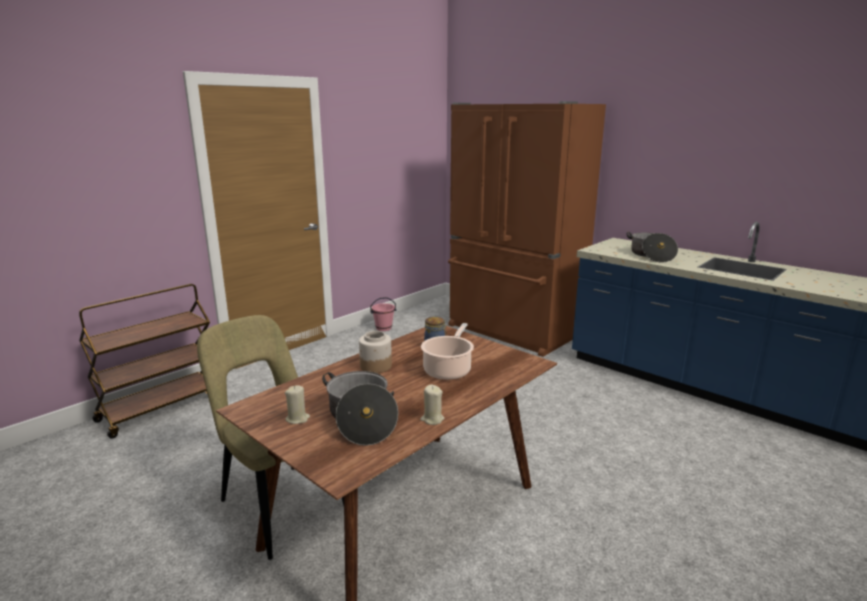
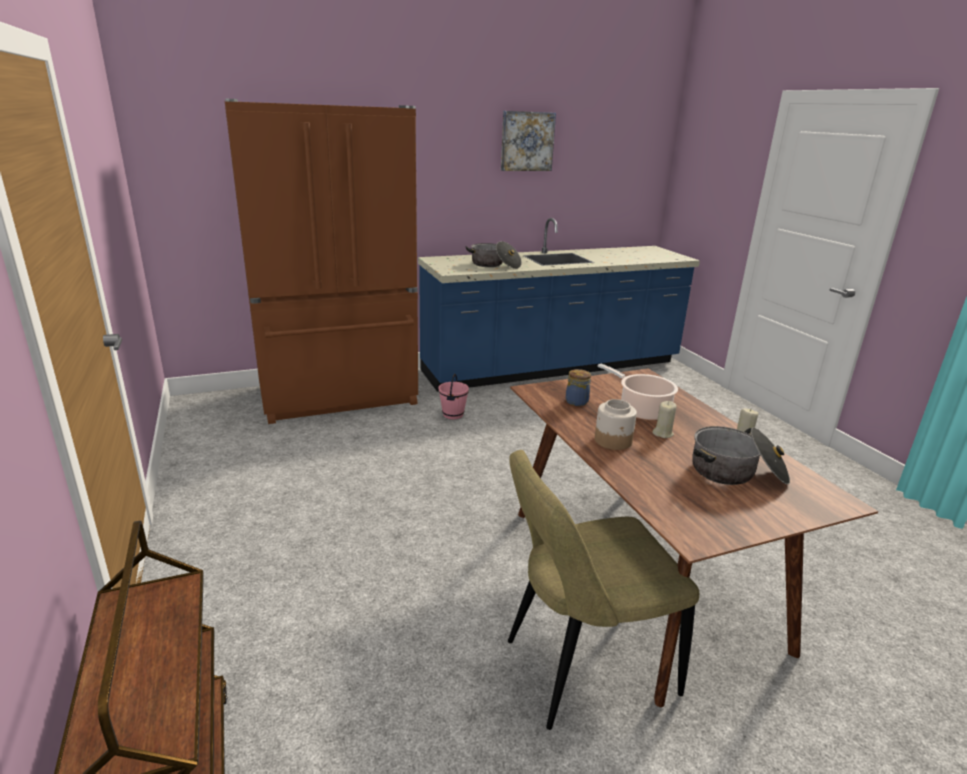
camera: 65 degrees left, 5 degrees up
beige candle [285,385,310,424] -> beige candle moved to [652,401,677,438]
pink bucket [370,297,396,331] -> pink bucket moved to [438,374,469,419]
none -> picture [501,111,556,171]

